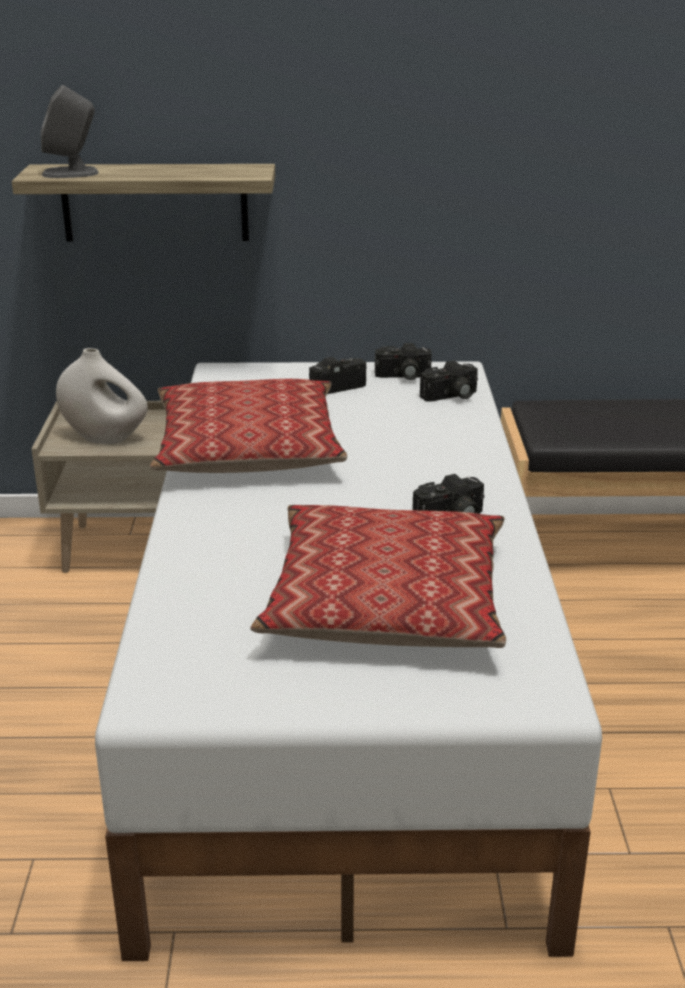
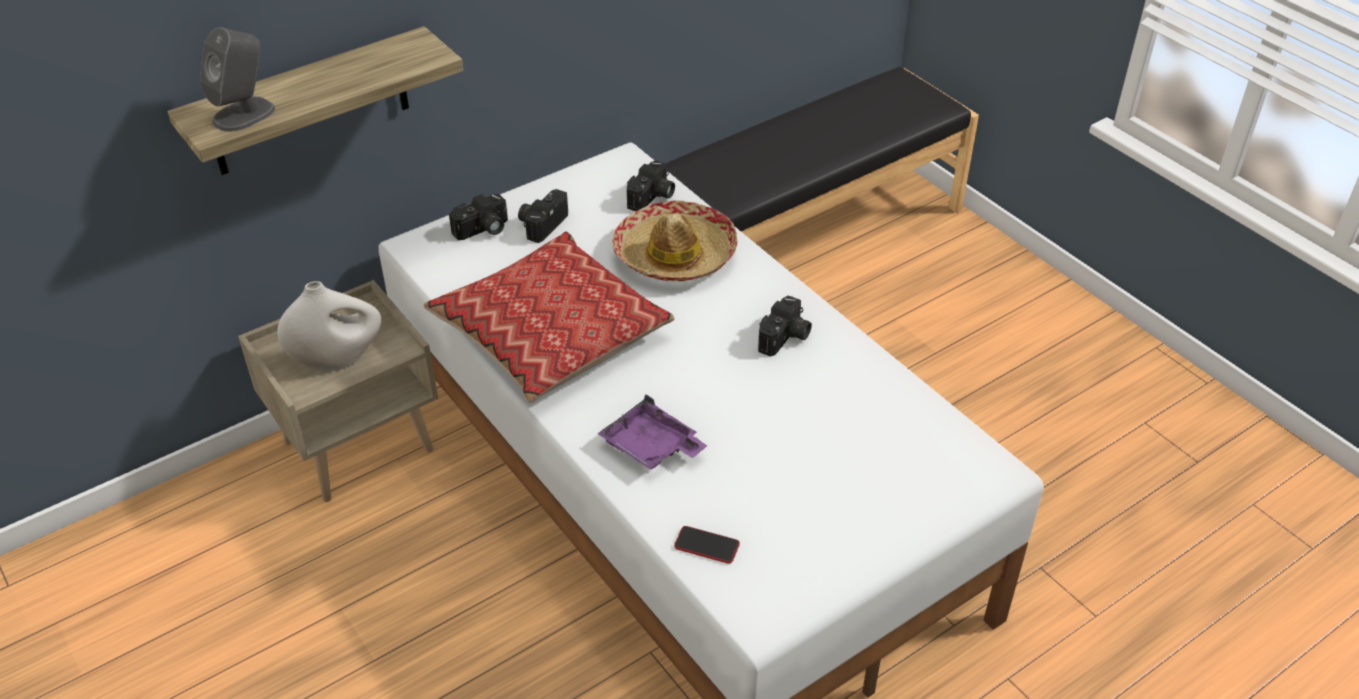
camera: 35 degrees left, 15 degrees up
pillow [250,505,506,648] -> none
camera [375,343,432,380] -> camera moved to [449,194,508,240]
none -> purple tray [597,394,707,469]
none -> hat [612,200,737,281]
none -> phone [674,526,740,564]

